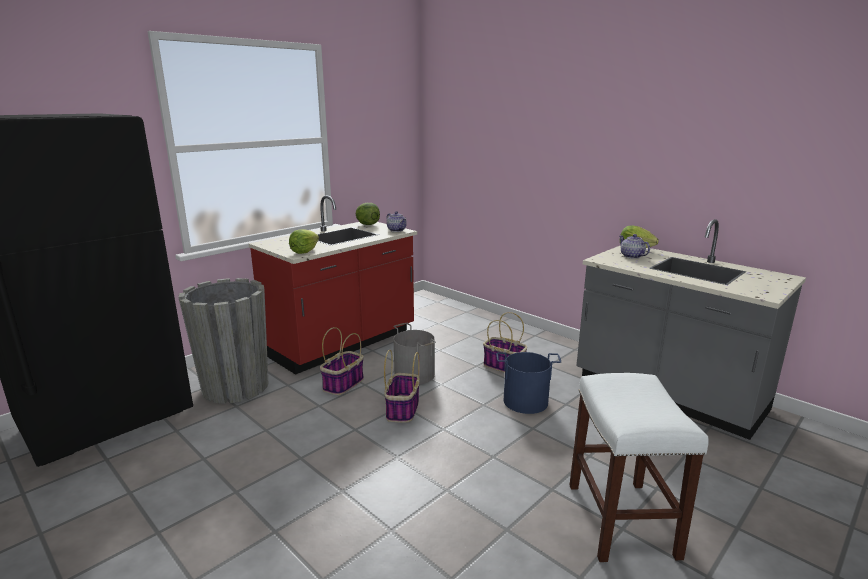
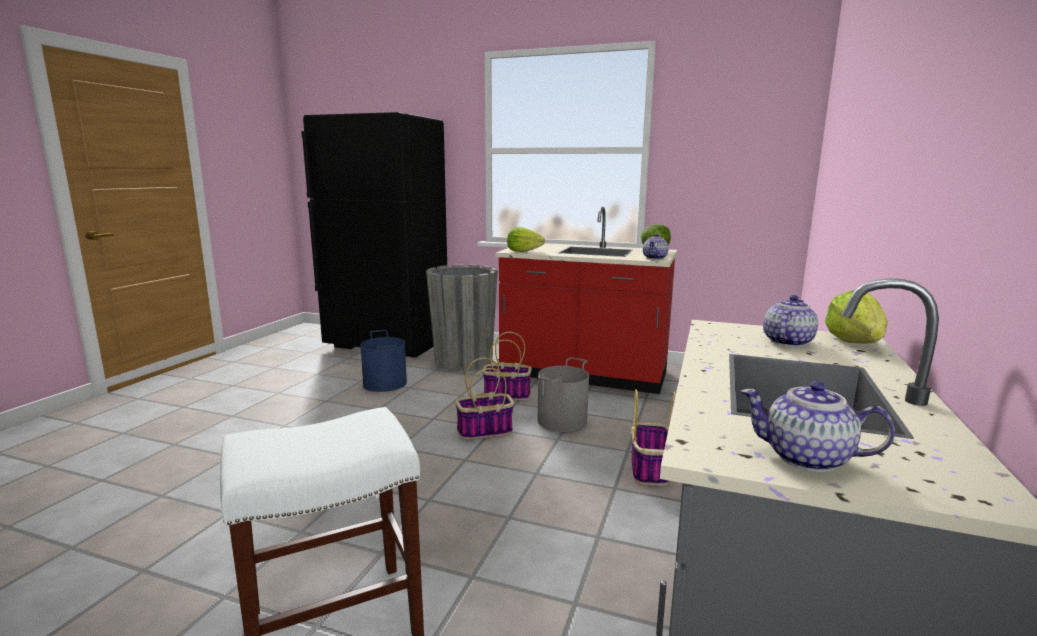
camera: 65 degrees right, 5 degrees down
blue bucket [496,352,561,414] -> blue bucket moved to [361,330,407,392]
none -> teapot [741,381,895,472]

